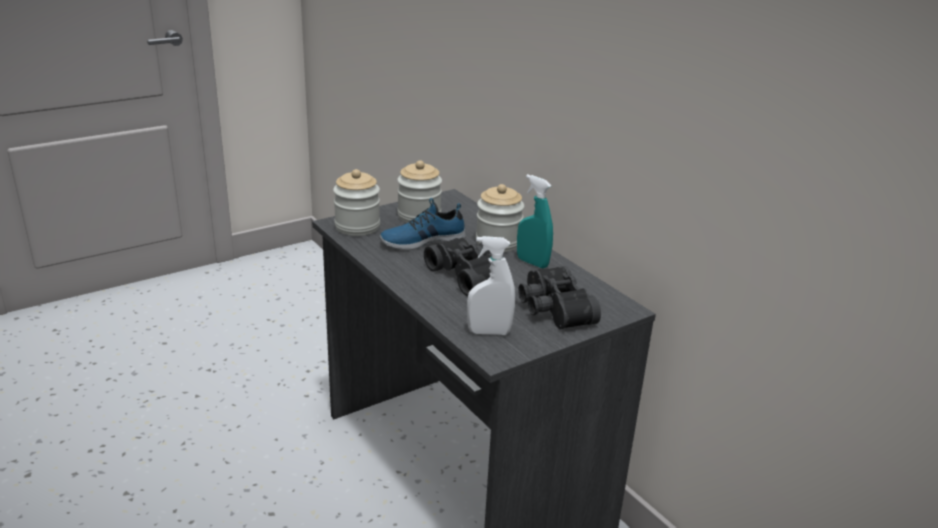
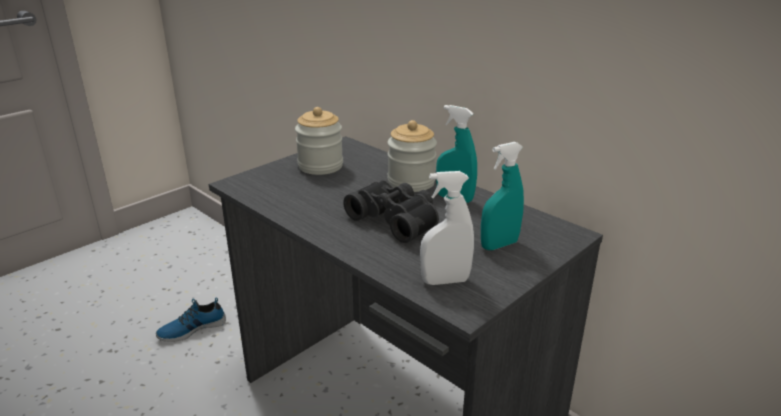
camera: 10 degrees left, 0 degrees up
jar [333,169,380,236] -> none
shoe [379,198,466,250] -> shoe moved to [156,297,226,342]
black binoculars [518,266,601,329] -> turquoise spray bottle [481,142,524,250]

